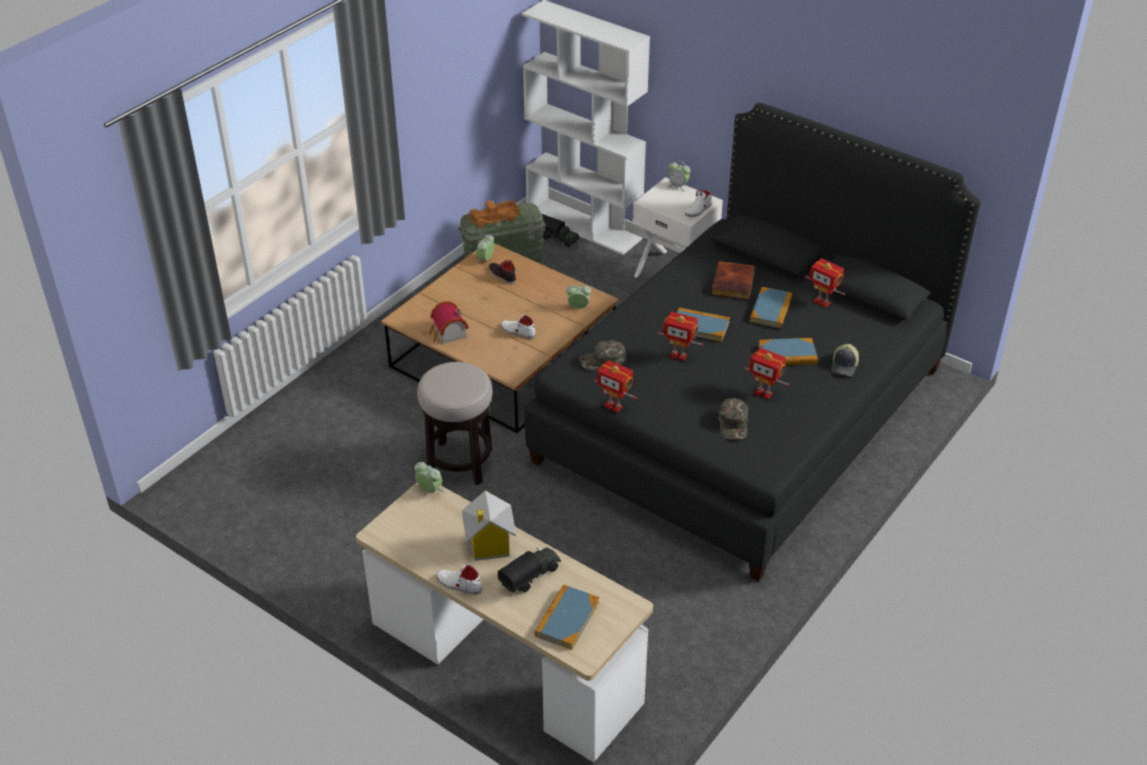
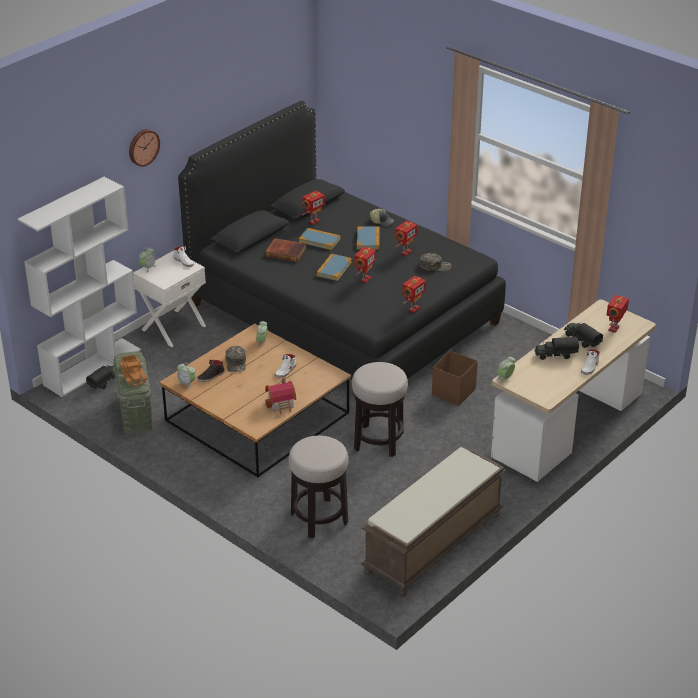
camera: 85 degrees left, 5 degrees down
toy house [462,490,516,561] -> toy truck [535,337,579,360]
book [534,584,599,650] -> toy robot [607,295,629,333]
green cap [579,340,626,370] -> green cap moved to [225,346,246,372]
none -> wall clock [129,129,160,167]
none -> stool [289,436,349,538]
none -> brown bench [361,447,506,596]
none -> brown storage box [432,350,478,406]

